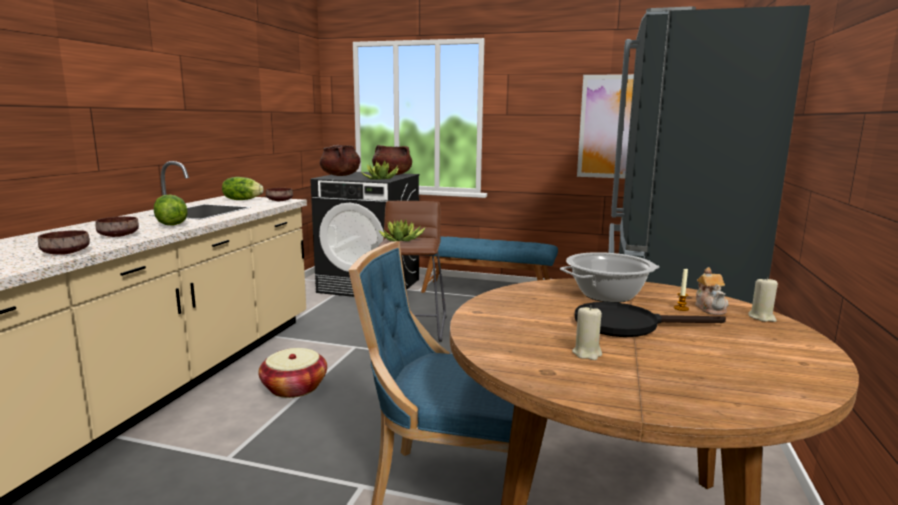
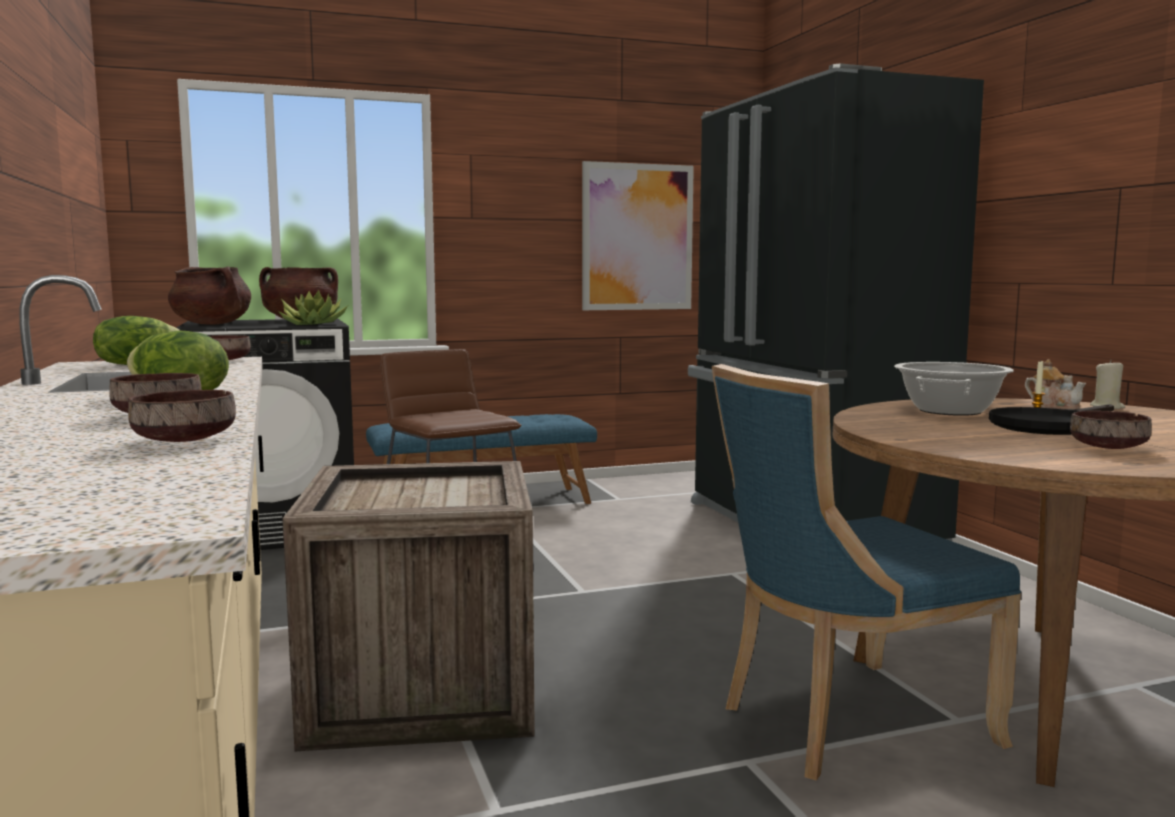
camera: 35 degrees left, 5 degrees down
basket [258,348,327,398] -> crate [283,461,535,751]
potted plant [379,220,426,242] -> none
beige candle [572,305,602,360] -> brown bowl [1070,411,1152,449]

